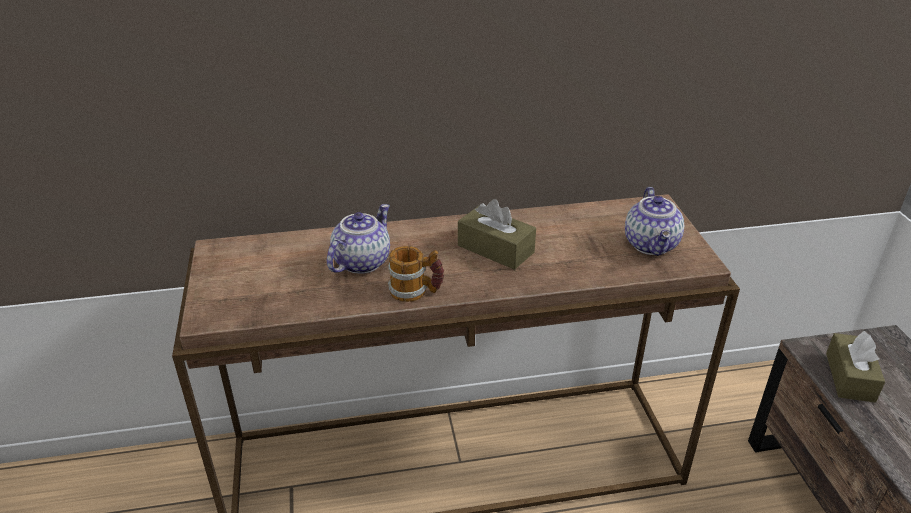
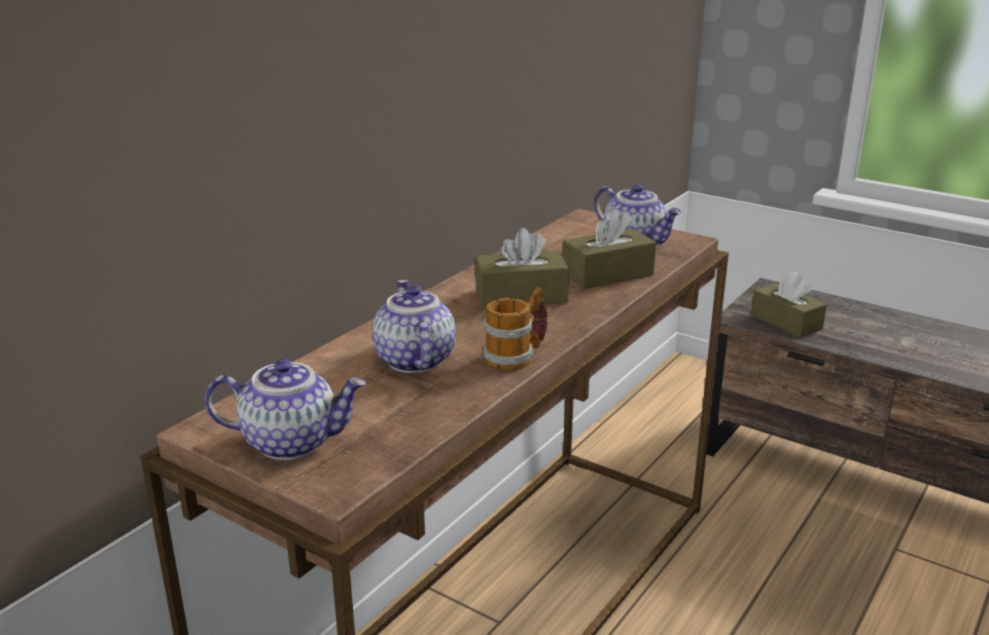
camera: 45 degrees left, 10 degrees down
none -> teapot [205,359,366,460]
none -> brown tissue box [562,208,656,289]

